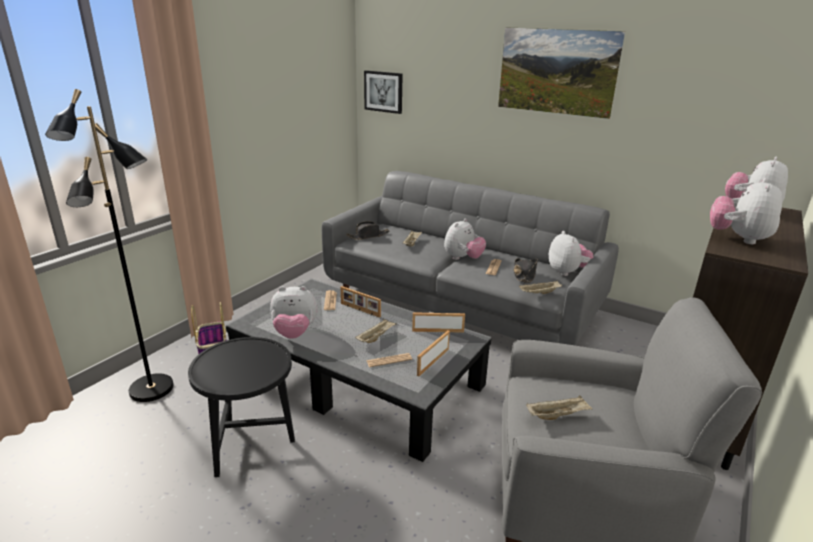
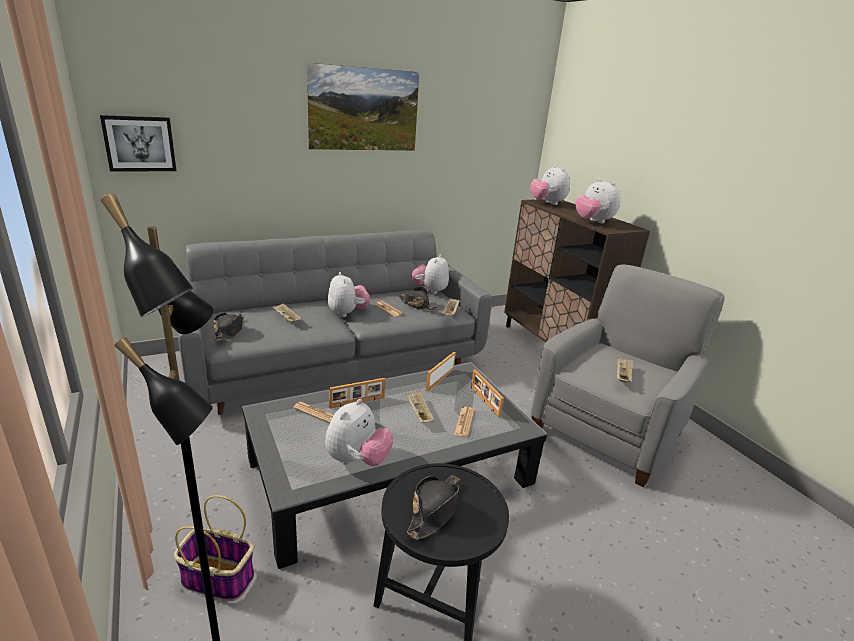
camera: 60 degrees left, 0 degrees up
plush toy [549,231,593,276] -> plush toy turned 90 degrees counterclockwise [411,254,449,294]
none -> black hat [407,475,461,540]

